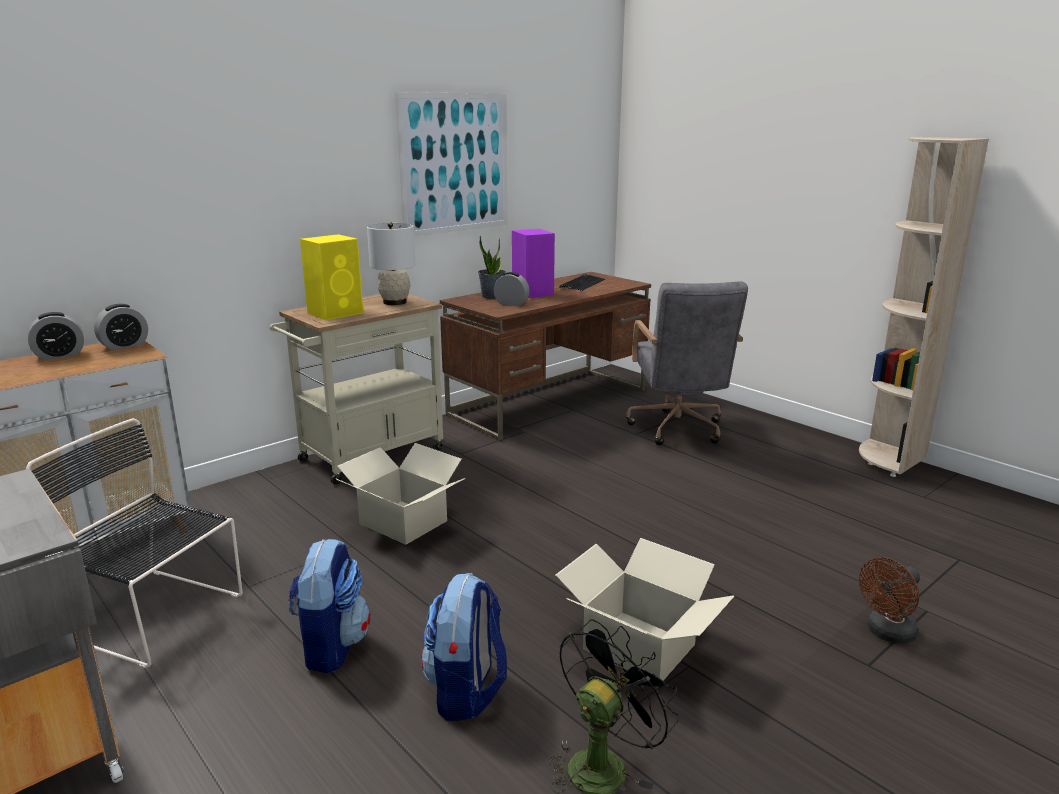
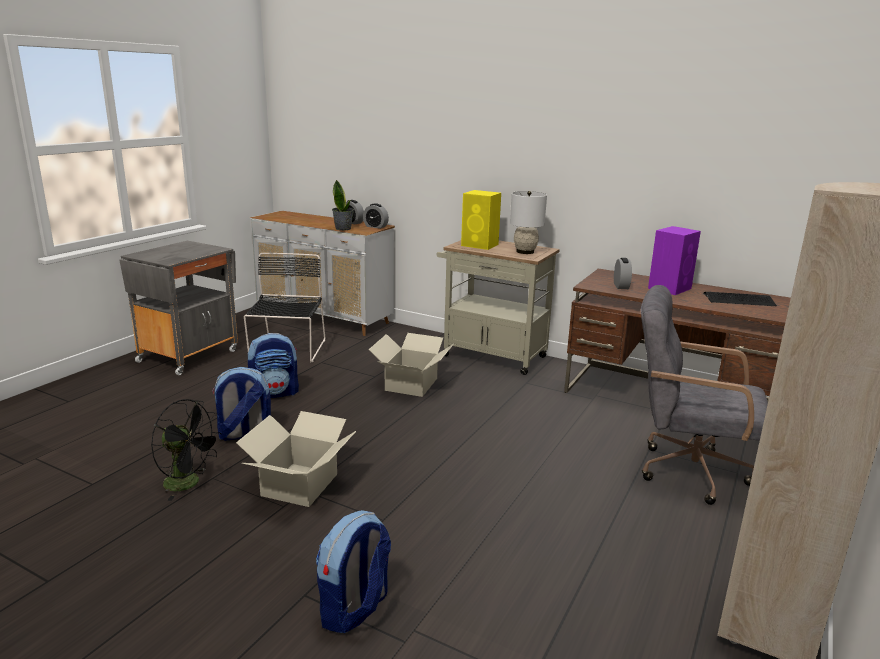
camera: 70 degrees right, 0 degrees up
picture [395,92,508,236] -> none
potted plant [478,236,506,299] -> potted plant moved to [332,180,354,230]
grey office chair [625,281,748,445] -> grey office chair turned 45 degrees clockwise [641,285,768,505]
brown fan [859,557,920,644] -> backpack [316,510,391,633]

